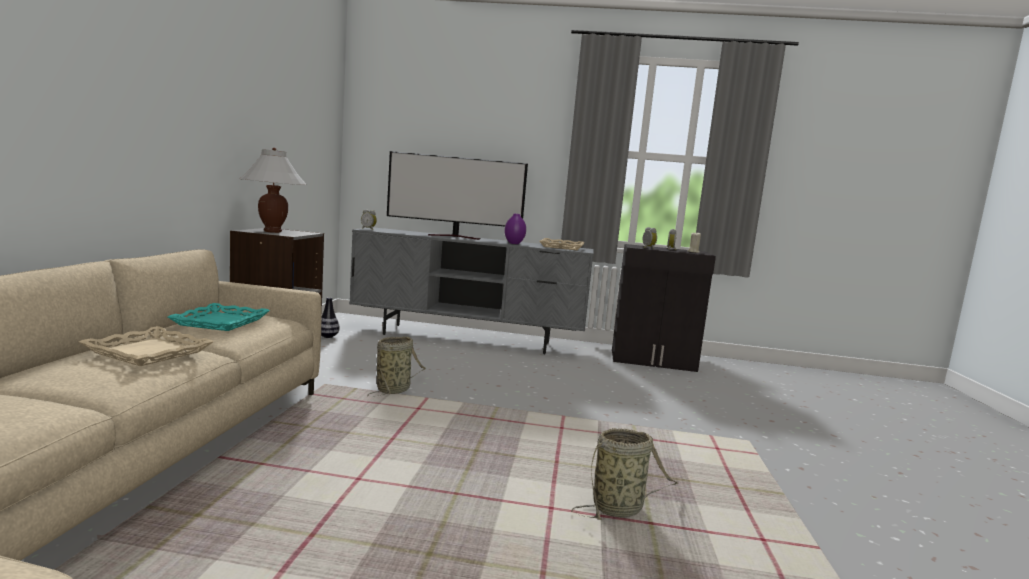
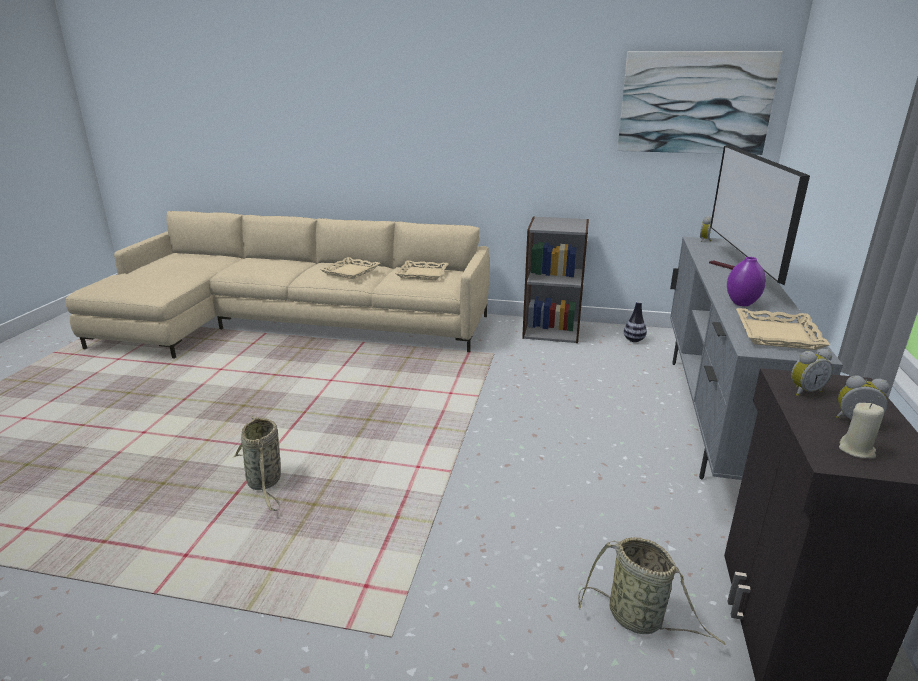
camera: 95 degrees right, 15 degrees up
turquoise tray [168,303,270,331] -> beige tray [395,261,449,280]
white table lamp [240,148,307,233] -> none
basket [367,336,426,396] -> basket moved to [578,537,726,645]
none -> picture [617,51,783,155]

